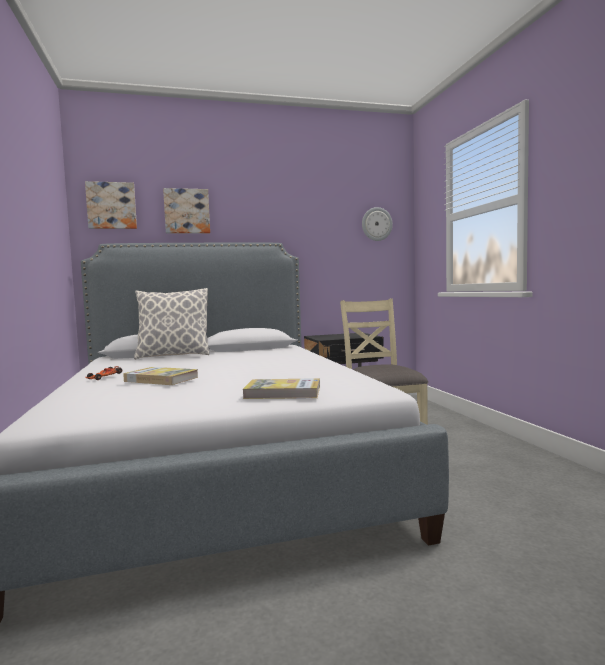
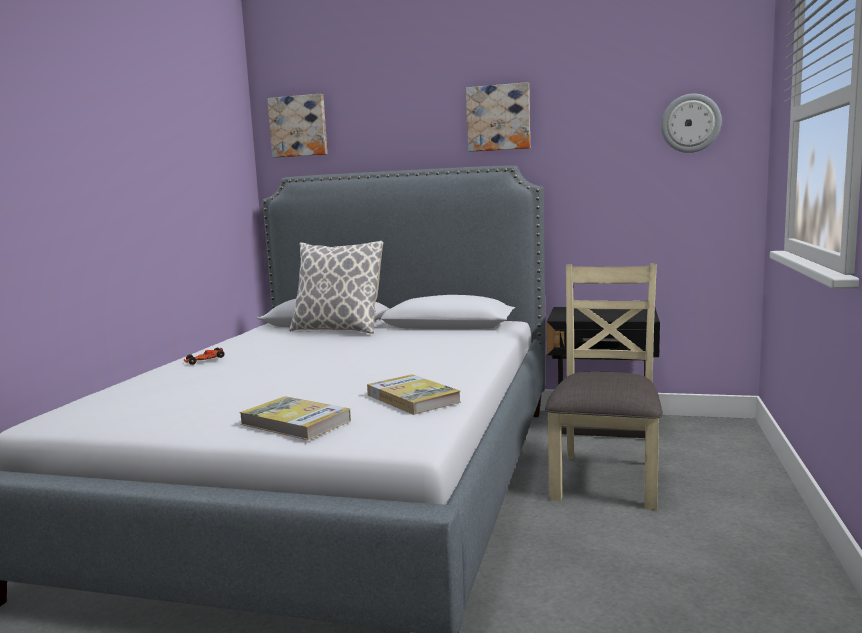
camera: 30 degrees right, 5 degrees up
book [123,367,198,385] -> book moved to [367,374,461,415]
picture [163,188,210,234] -> picture moved to [466,82,530,152]

